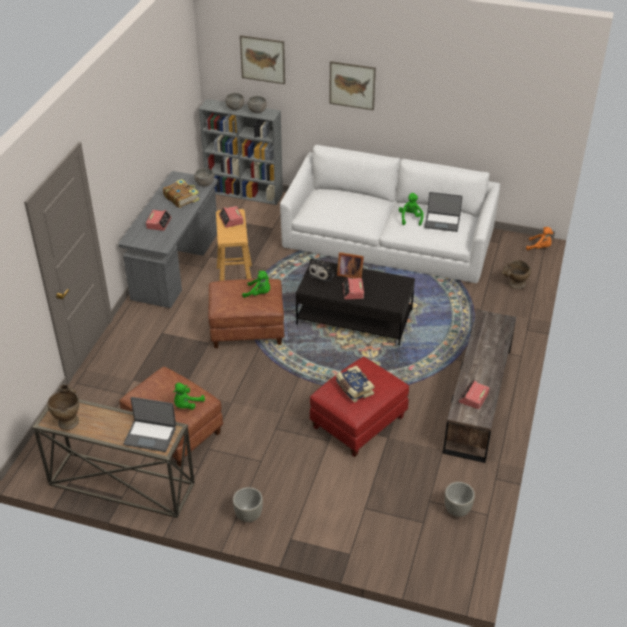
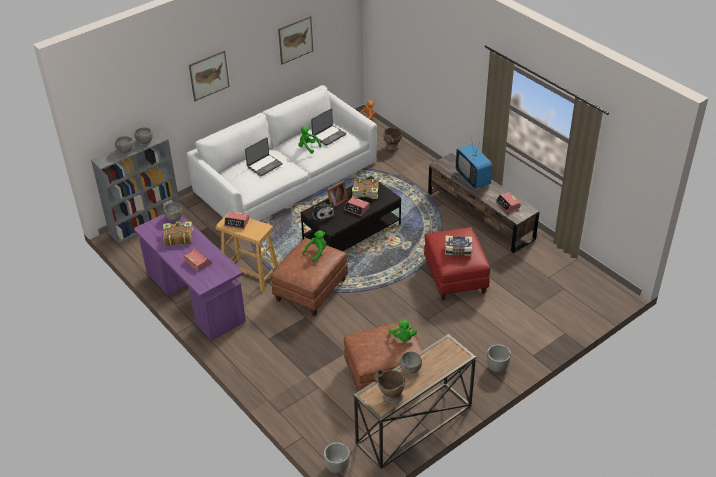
camera: 55 degrees left, 0 degrees up
grey desk [118,171,218,308] -> purple desk [134,214,246,341]
laptop [124,397,176,452] -> laptop moved to [245,137,283,176]
picture [240,35,285,84] -> picture moved to [278,16,313,64]
grey planter [445,482,475,517] -> grey planter moved to [324,442,350,473]
none -> book [352,178,379,199]
none -> grey bowl [400,352,422,374]
none -> television [456,137,492,189]

